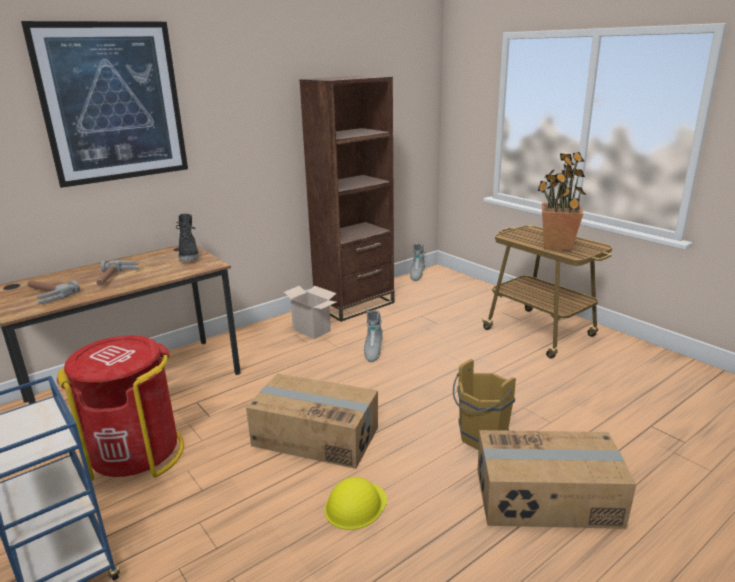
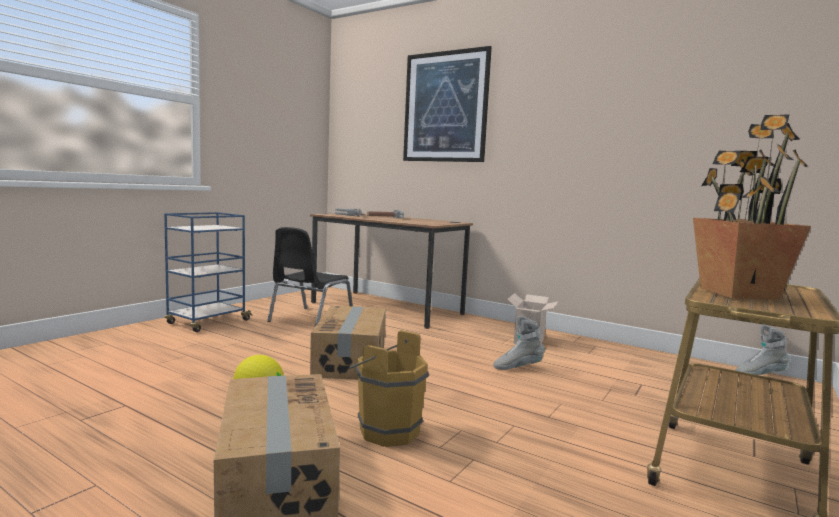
camera: 70 degrees right, 15 degrees down
red trash can [57,335,184,480] -> black chair [267,227,353,328]
black boot [176,214,199,262] -> none
brown bookcase [299,76,394,322] -> none

